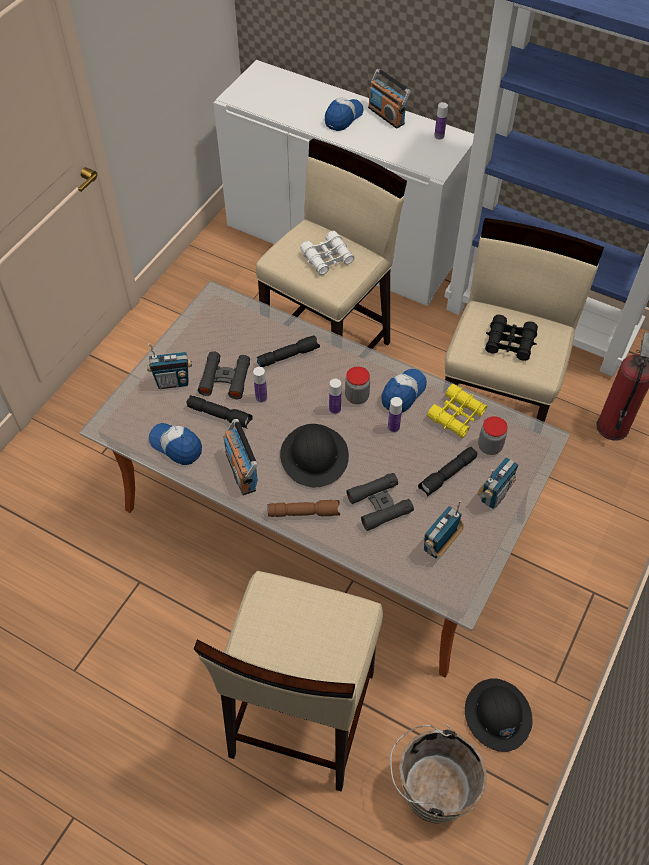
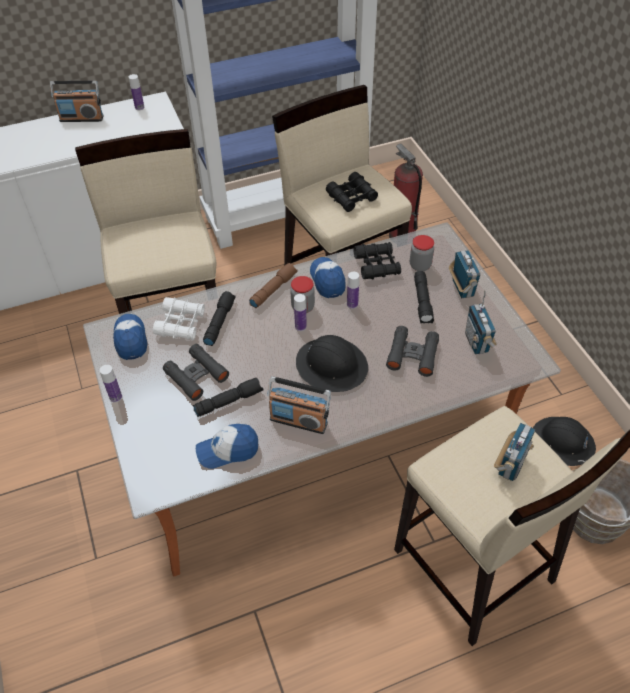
camera: 50 degrees left, 5 degrees down
radio [147,343,192,389] -> radio moved to [494,422,536,481]
bottle [253,367,267,403] -> bottle moved to [100,365,122,402]
brown flashlight [267,500,340,517] -> brown flashlight moved to [249,263,298,308]
white binoculars [300,231,355,275] -> white binoculars moved to [153,297,205,340]
cap [325,97,363,131] -> cap moved to [113,314,148,360]
yellow binoculars [427,384,487,438] -> black binoculars [354,242,401,279]

